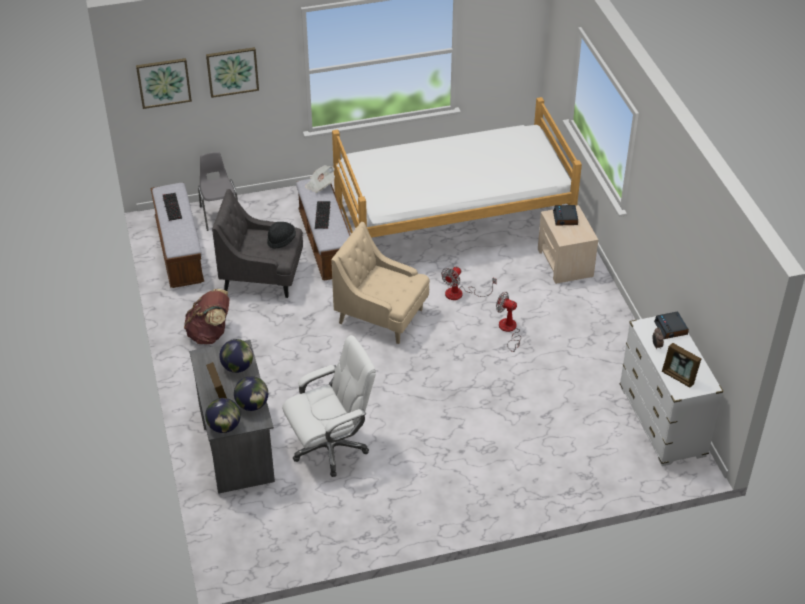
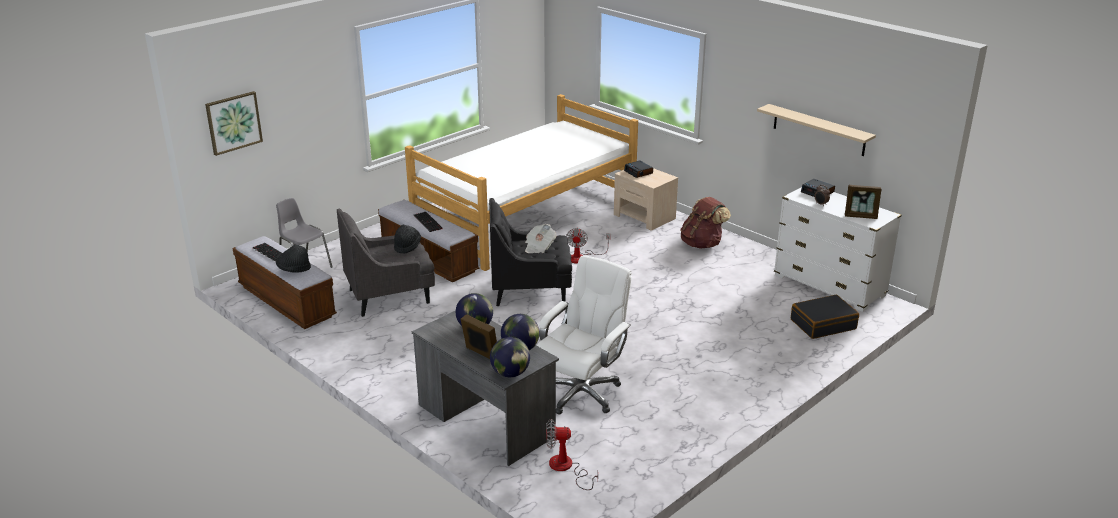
camera: 30 degrees left, 15 degrees down
brown backpack [184,289,229,344] -> brown backpack moved to [680,197,731,249]
picture [206,47,259,98] -> none
newspaper [305,165,335,193] -> newspaper moved to [525,224,556,253]
beige armchair [331,222,430,344] -> black armchair [489,198,572,306]
fan [496,292,521,352] -> fan moved to [546,419,598,490]
none -> black hat [276,245,311,273]
none -> beige shelf [757,104,876,156]
none -> black suitcase [791,295,859,339]

